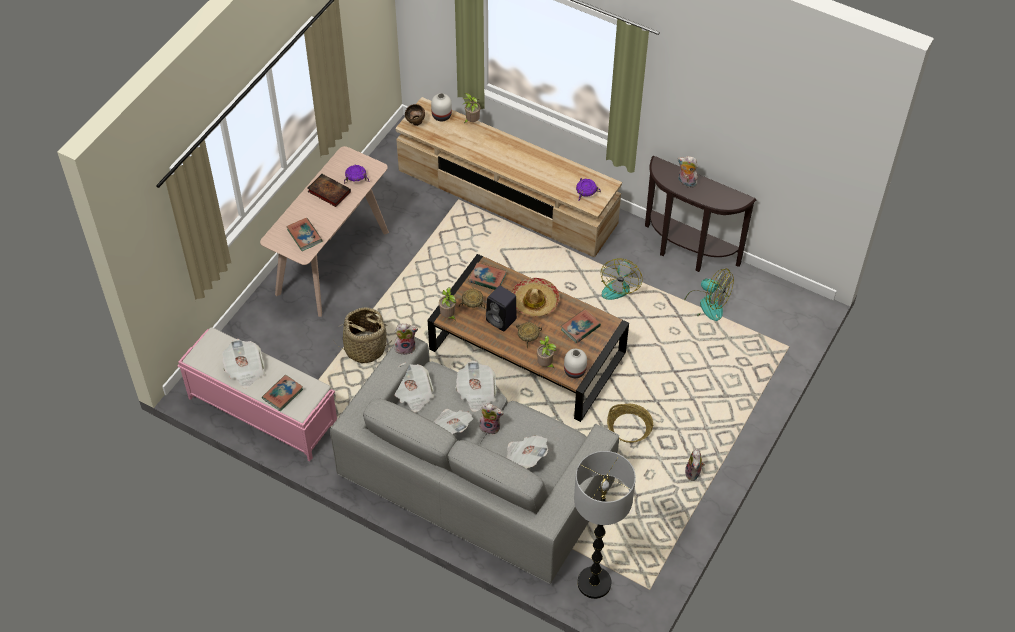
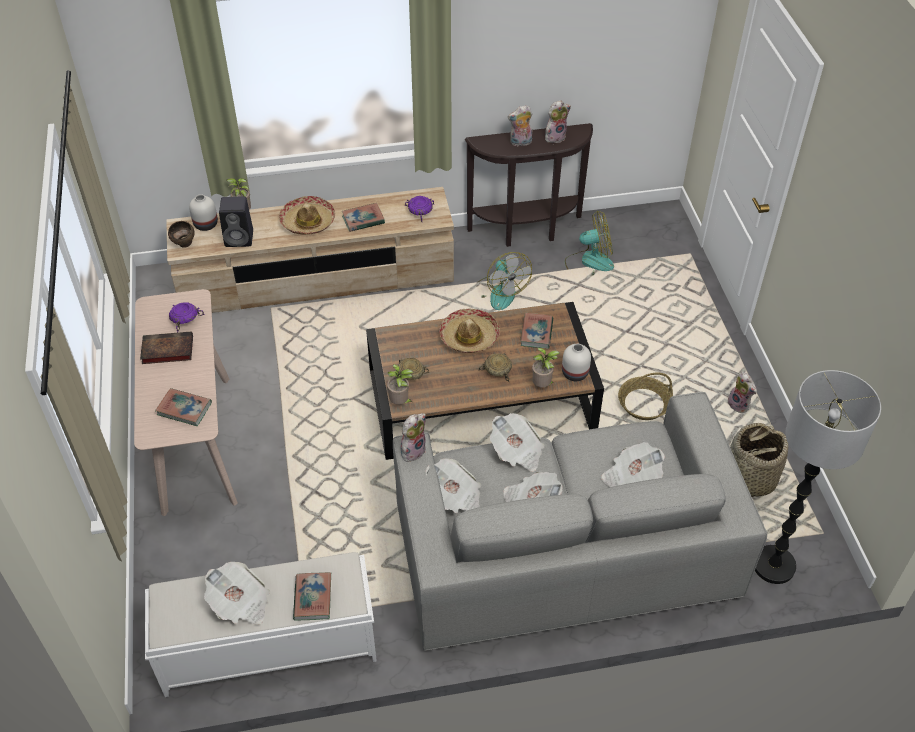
camera: 40 degrees left, 5 degrees down
pink bench [178,327,337,461] -> white bench [145,552,377,697]
basket [333,307,389,363] -> basket moved to [730,423,788,497]
book [469,262,507,290] -> book moved to [342,203,385,232]
plush toy [479,403,504,435] -> plush toy moved to [545,100,571,143]
black speaker [486,285,517,331] -> black speaker moved to [219,197,253,247]
none -> hat [279,196,335,235]

